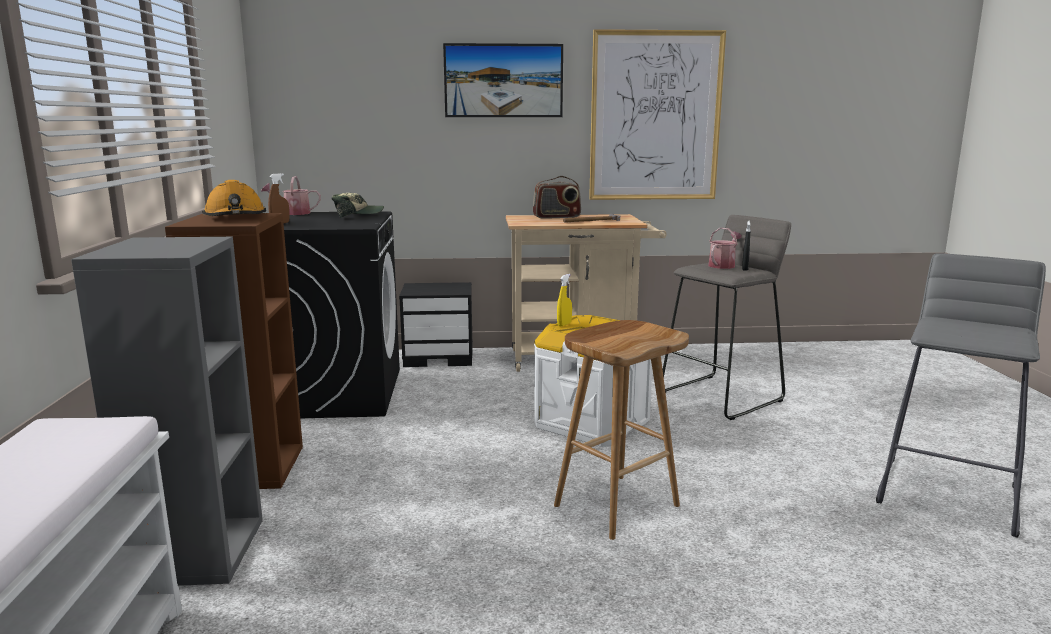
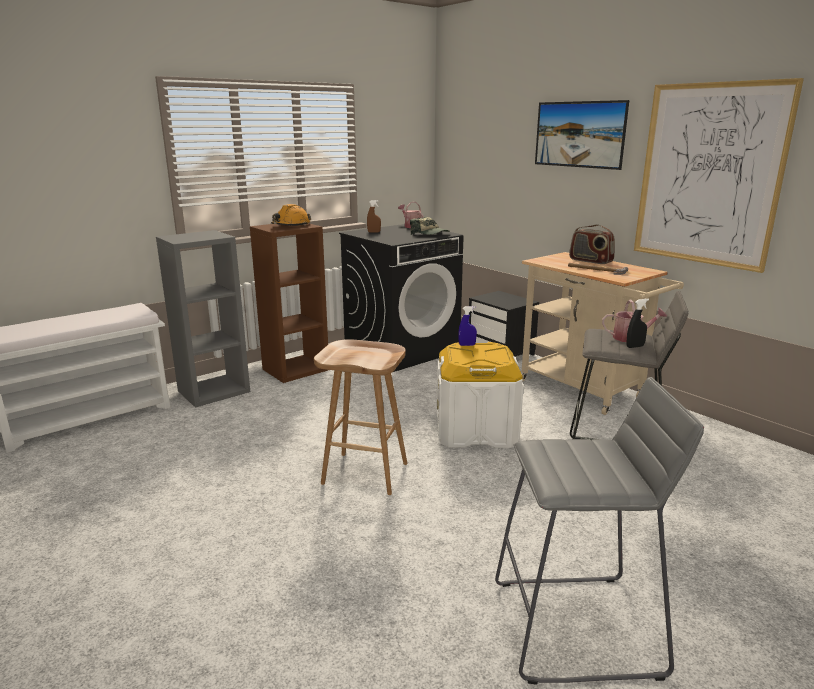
camera: 55 degrees right, 5 degrees up
yellow spray bottle [557,274,572,326] -> blue spray bottle [458,306,477,346]

